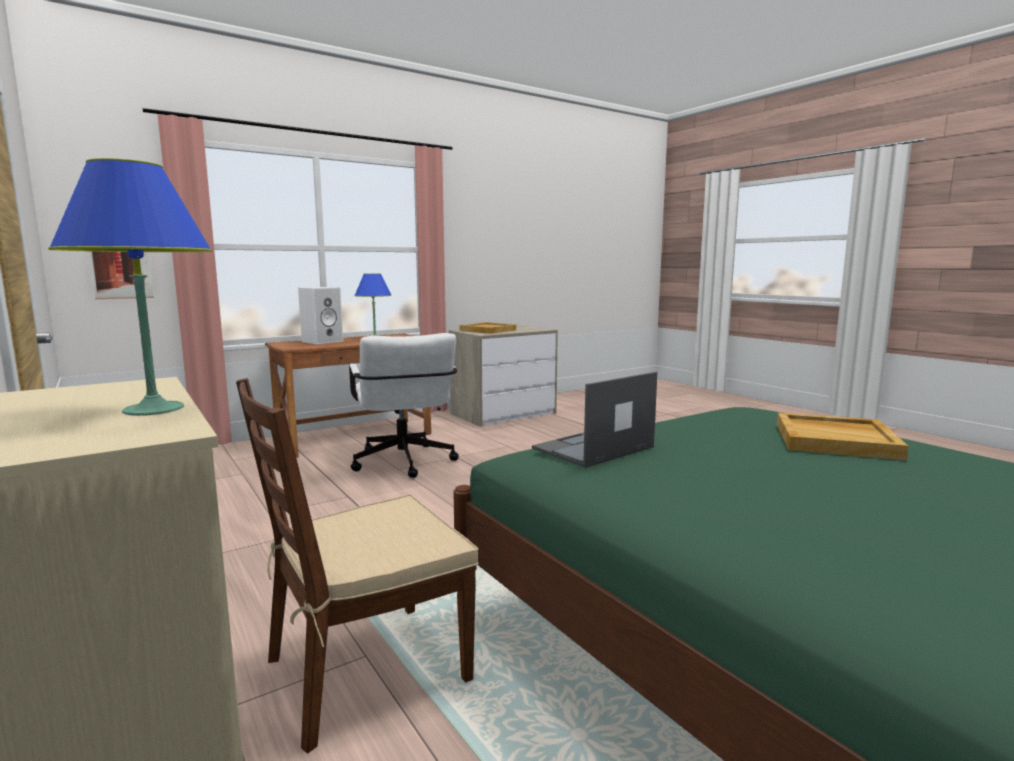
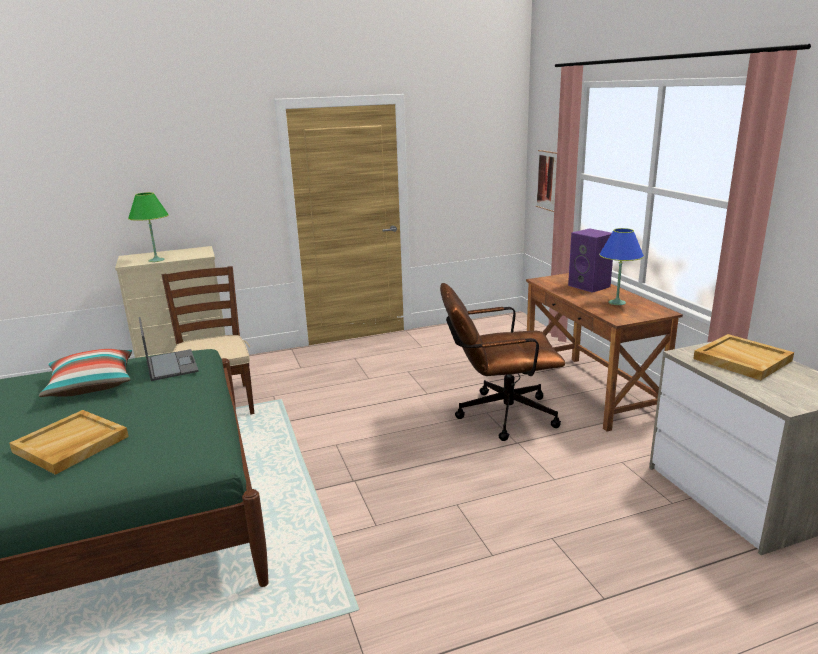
camera: 105 degrees right, 10 degrees up
blue table lamp [48,158,212,416] -> green table lamp [128,192,169,262]
white speaker [298,287,343,344] -> purple speaker [568,228,613,293]
white office chair [349,333,459,478] -> brown office chair [440,283,565,441]
none -> pillow [39,349,132,397]

